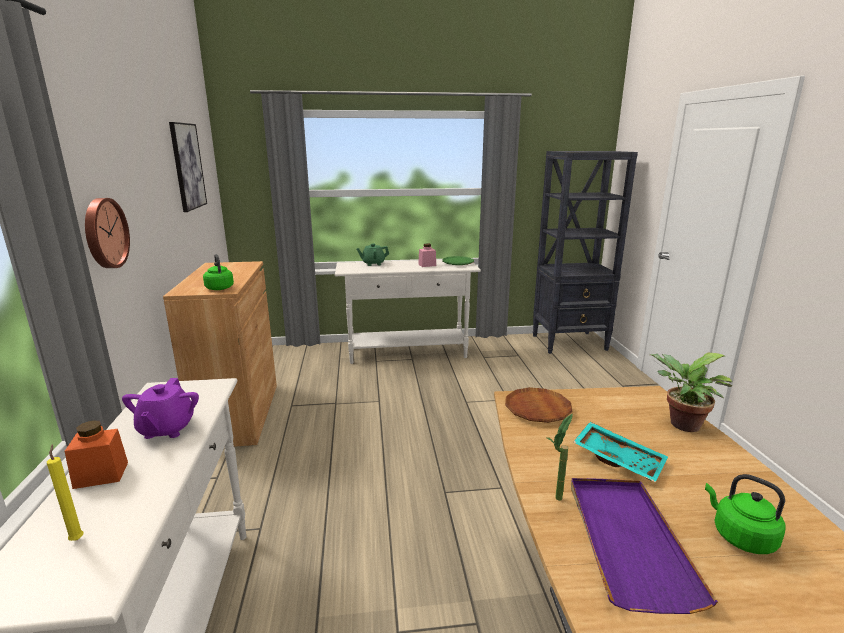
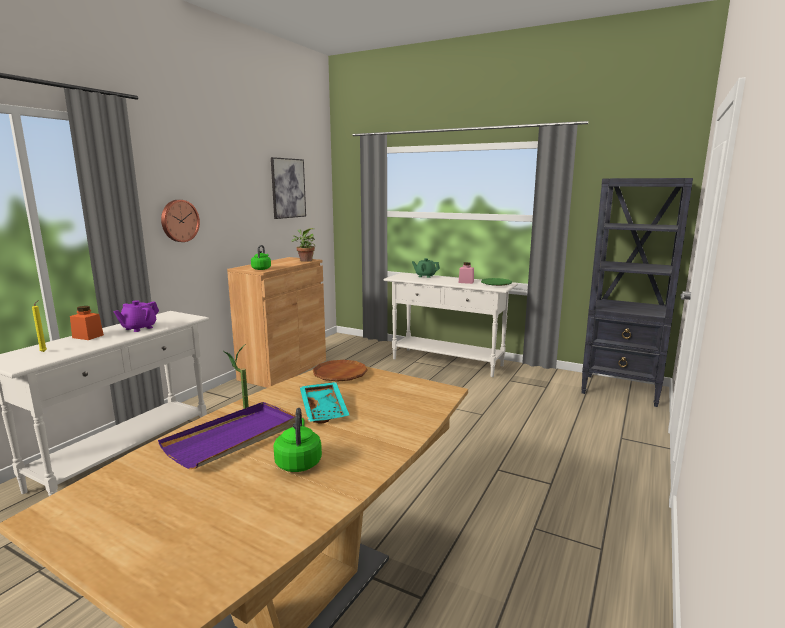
camera: 35 degrees right, 5 degrees down
potted plant [651,353,732,432] -> potted plant moved to [291,228,315,262]

